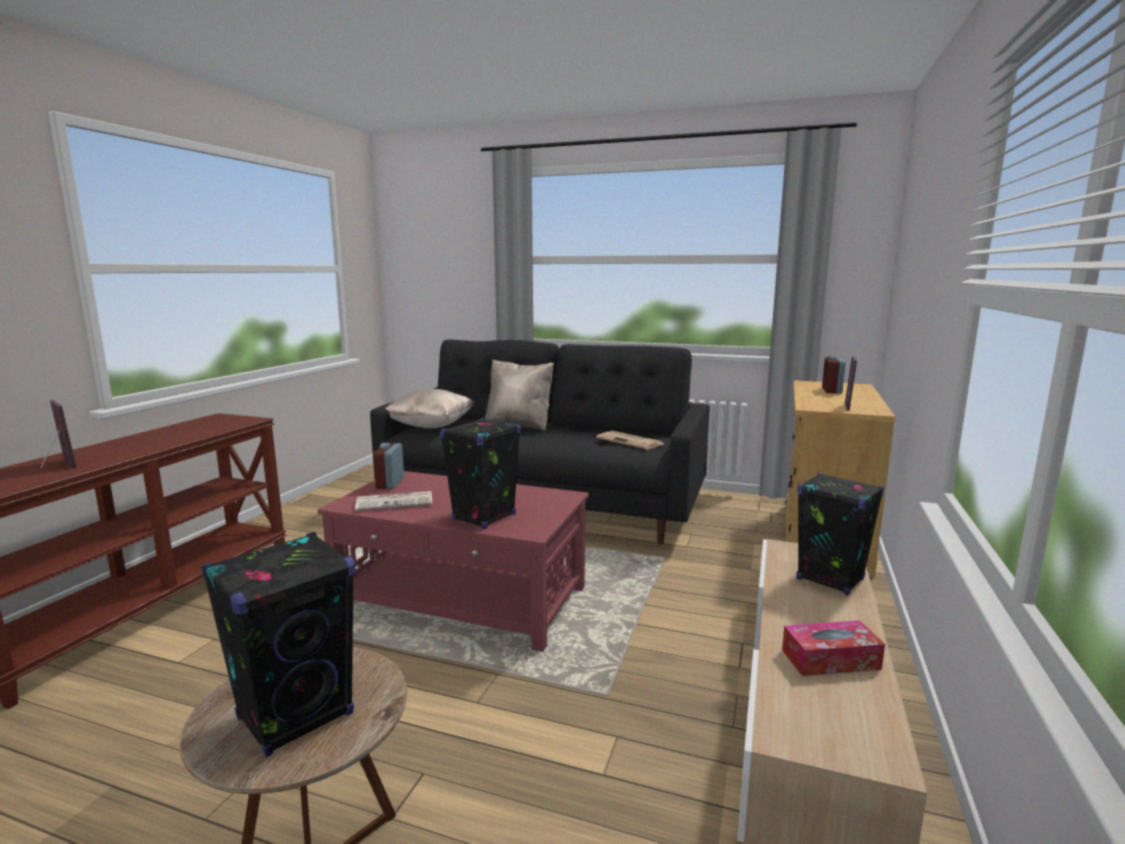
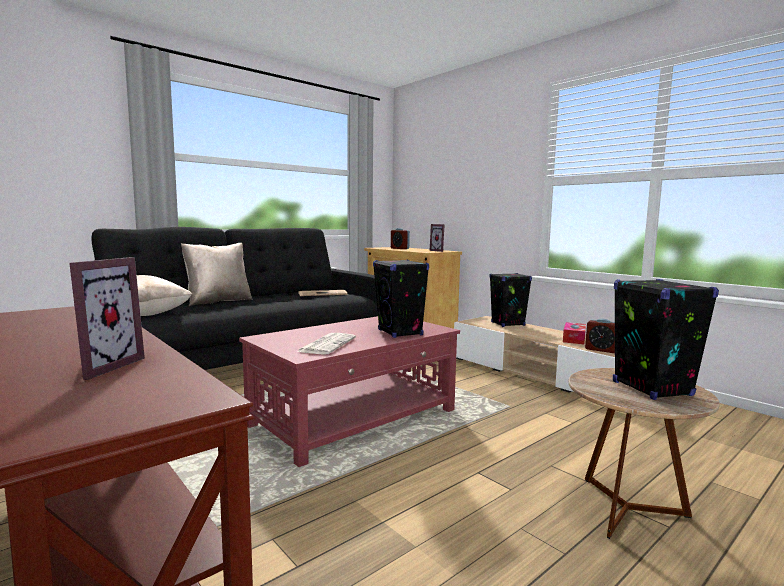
camera: 60 degrees left, 5 degrees down
picture frame [40,400,77,468] -> picture frame turned 120 degrees clockwise [69,257,145,380]
alarm clock [373,443,404,489] -> alarm clock moved to [585,319,615,353]

